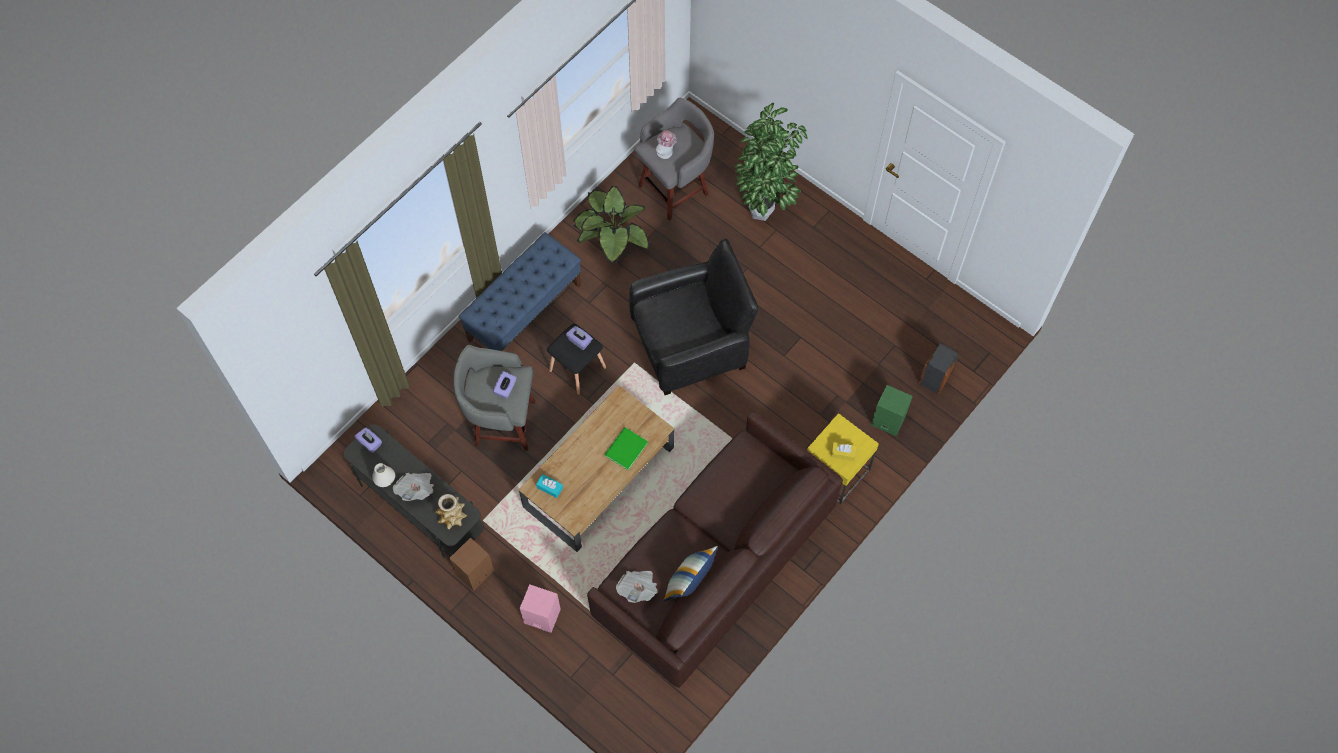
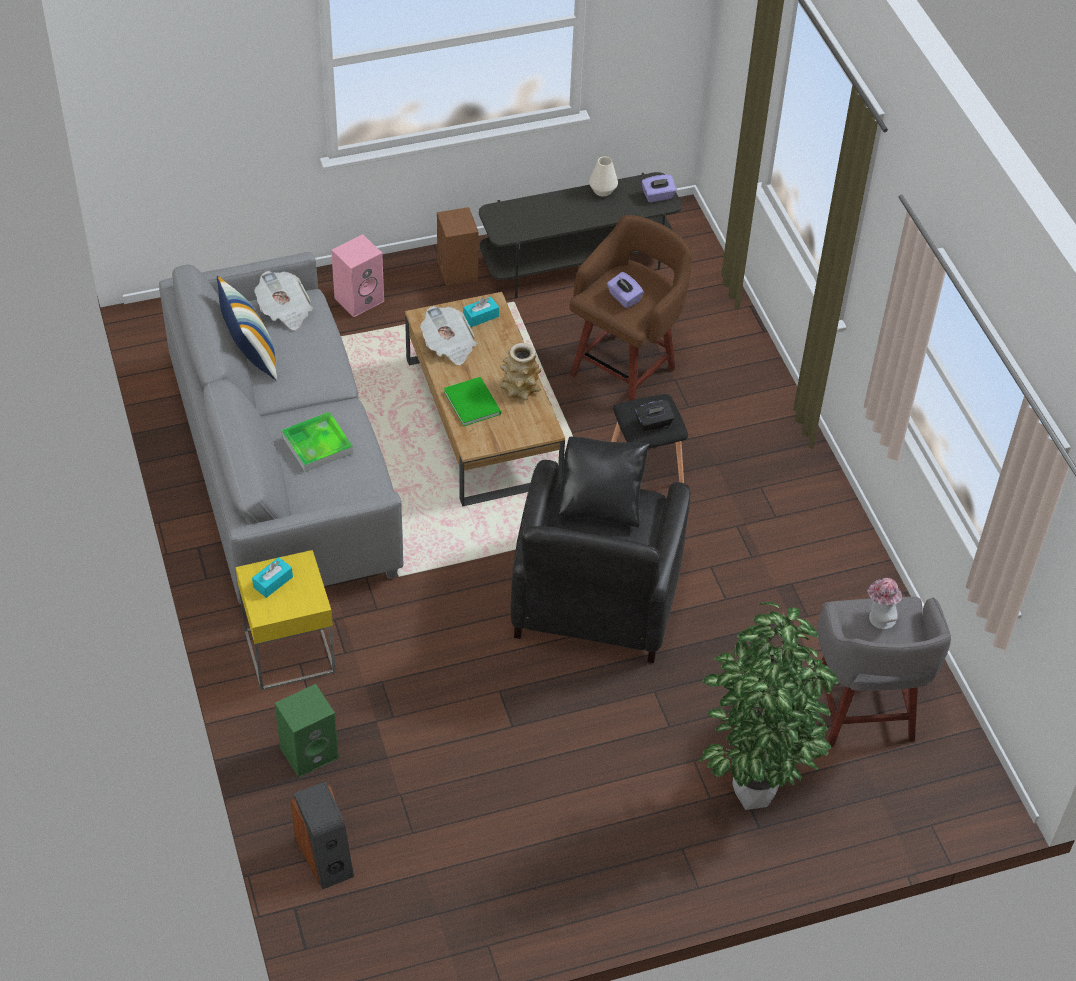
camera: 120 degrees right, 15 degrees down
newspaper [393,473,434,501] -> newspaper moved to [420,306,477,365]
vase [435,494,467,530] -> vase moved to [500,343,542,400]
grey stool [453,345,535,451] -> brown stool [570,215,692,401]
blue bench [458,232,581,351] -> none
purple tissue box [566,326,593,350] -> black tissue box [635,400,674,432]
potted plant [573,186,650,263] -> none
brown sofa [587,411,843,688] -> grey sofa [159,252,403,612]
yellow tissue box [831,442,857,461] -> turquoise tissue box [252,557,293,598]
none -> tray [282,412,353,472]
none -> black pillow [558,437,650,527]

